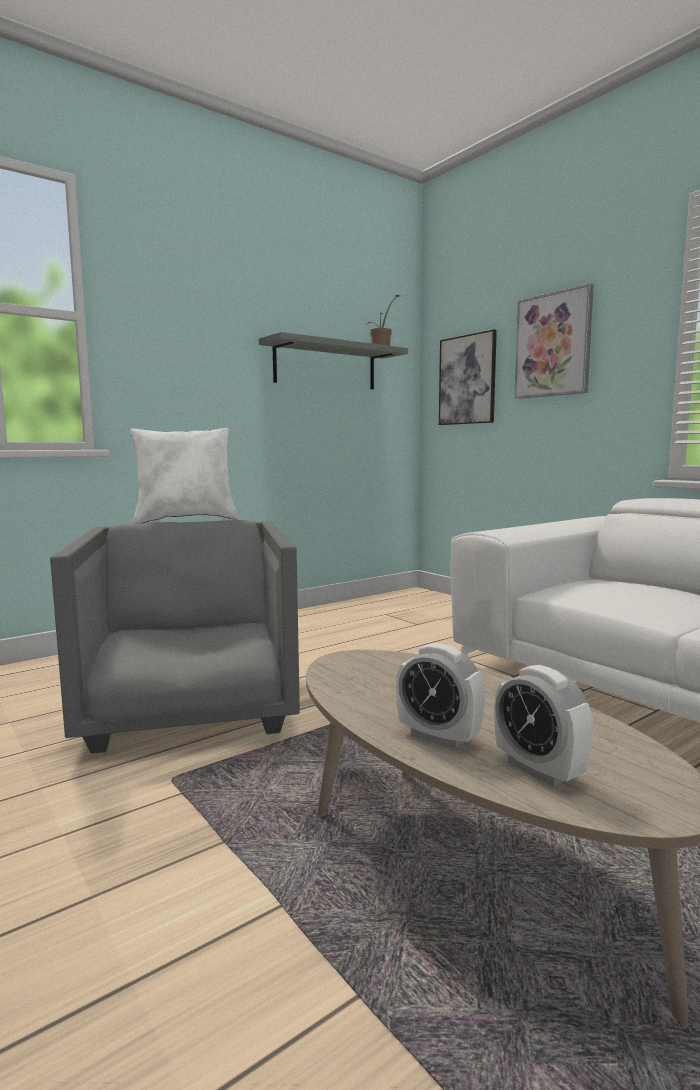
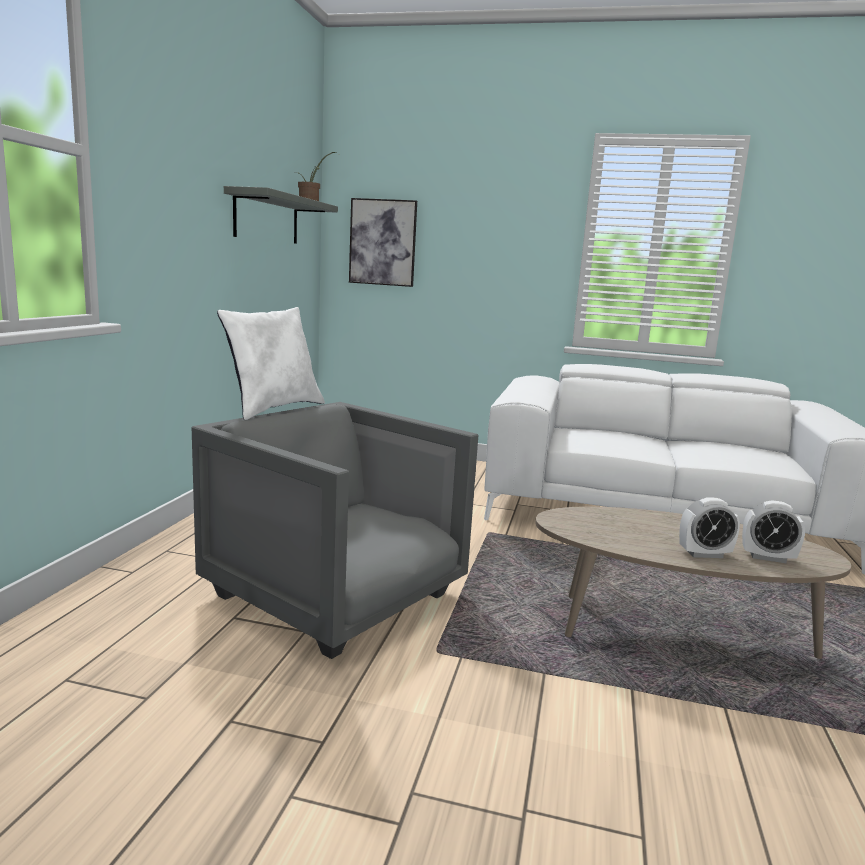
camera: 40 degrees left, 5 degrees up
picture [514,283,593,399] -> none

